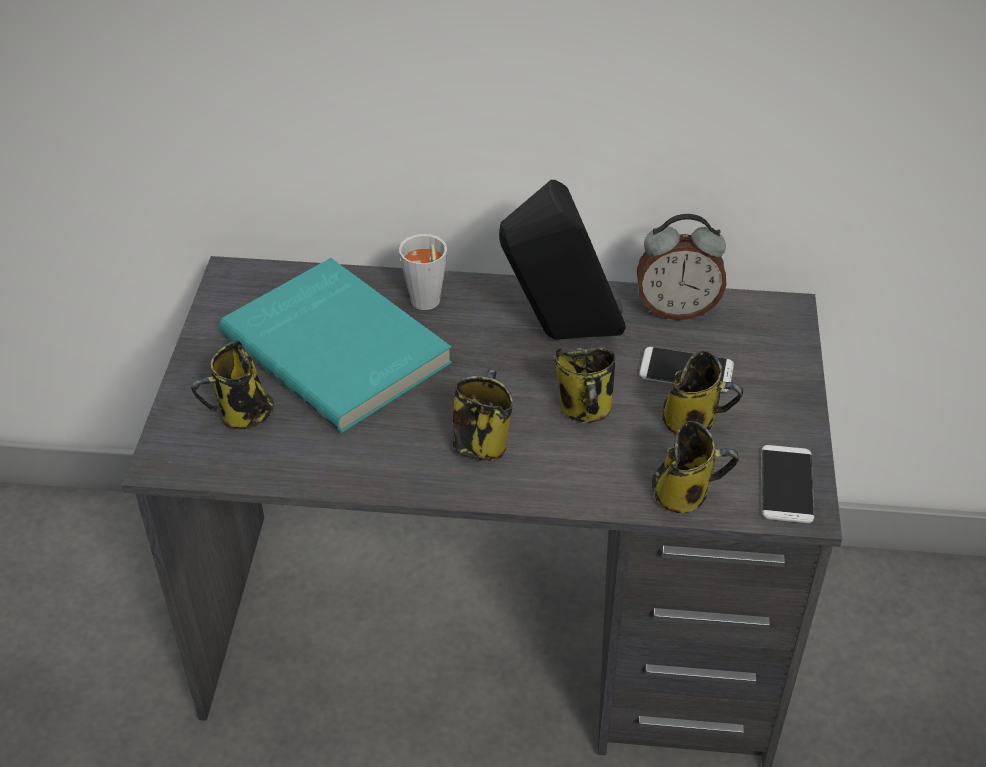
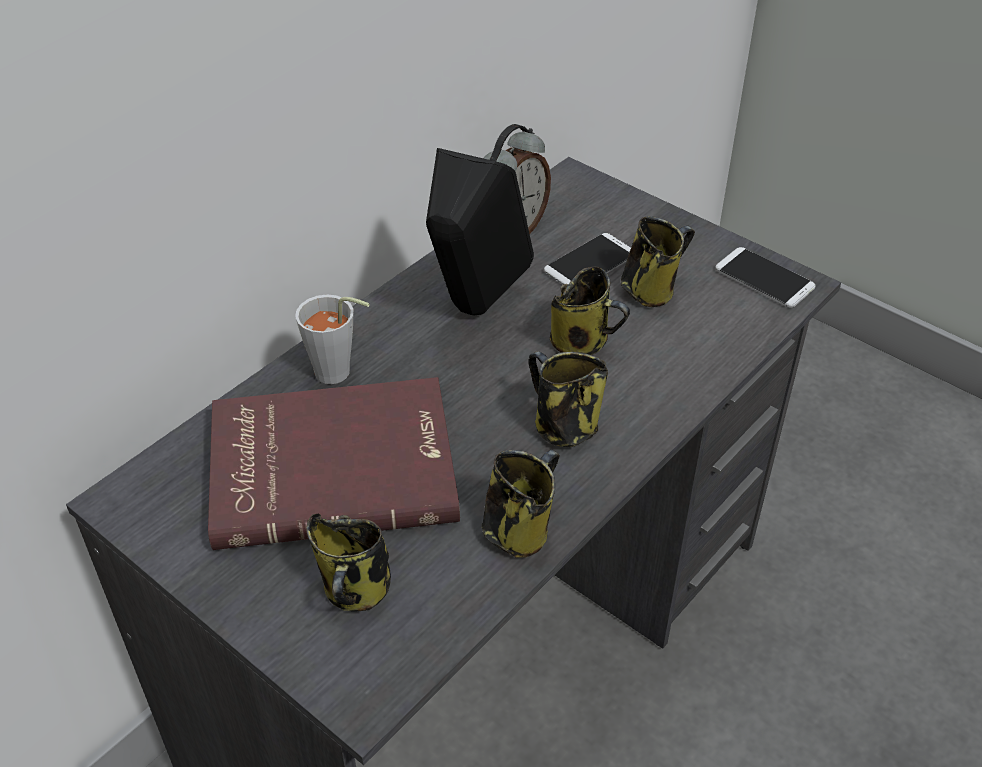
camera: 55 degrees left, 0 degrees up
turquoise book [220,258,452,433] -> red book [208,377,460,550]
mug [652,421,739,513] -> mug moved to [482,450,560,557]

